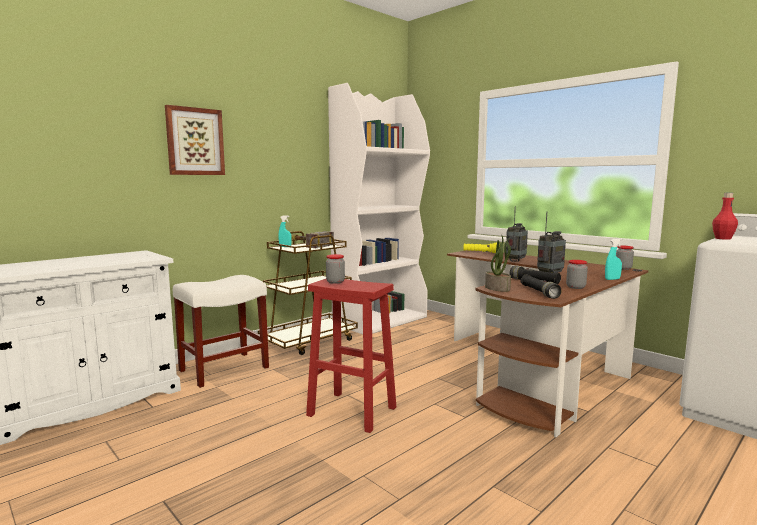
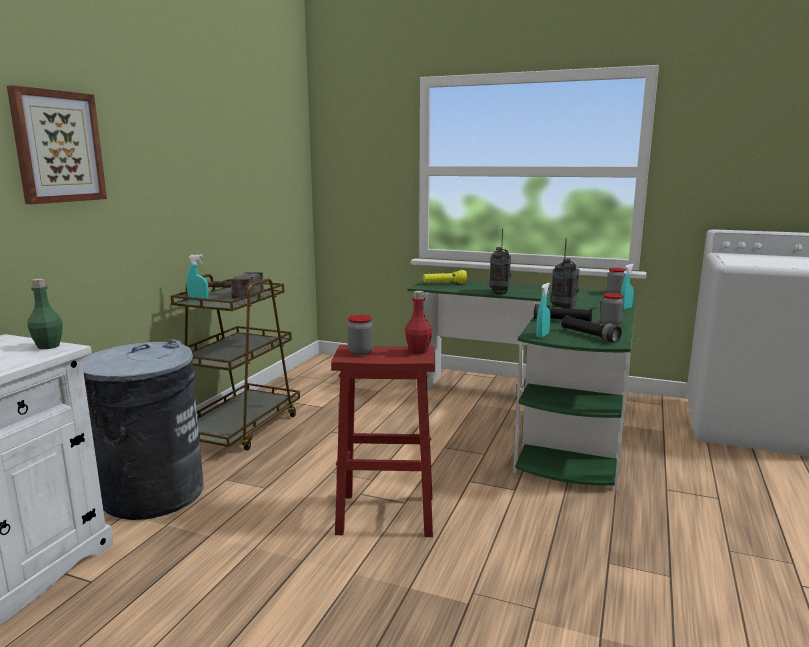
camera: 25 degrees left, 5 degrees up
white stool [173,275,269,388] -> grey trash can [82,339,204,520]
white bookcase [328,83,430,334] -> none
brown desk [447,250,648,437] -> green desk [407,281,637,491]
potted plant [485,234,511,292] -> turquoise spray bottle [536,283,550,338]
red bottle [712,193,738,240] -> red bottle moved to [405,291,432,354]
none -> green bottle [27,279,63,349]

